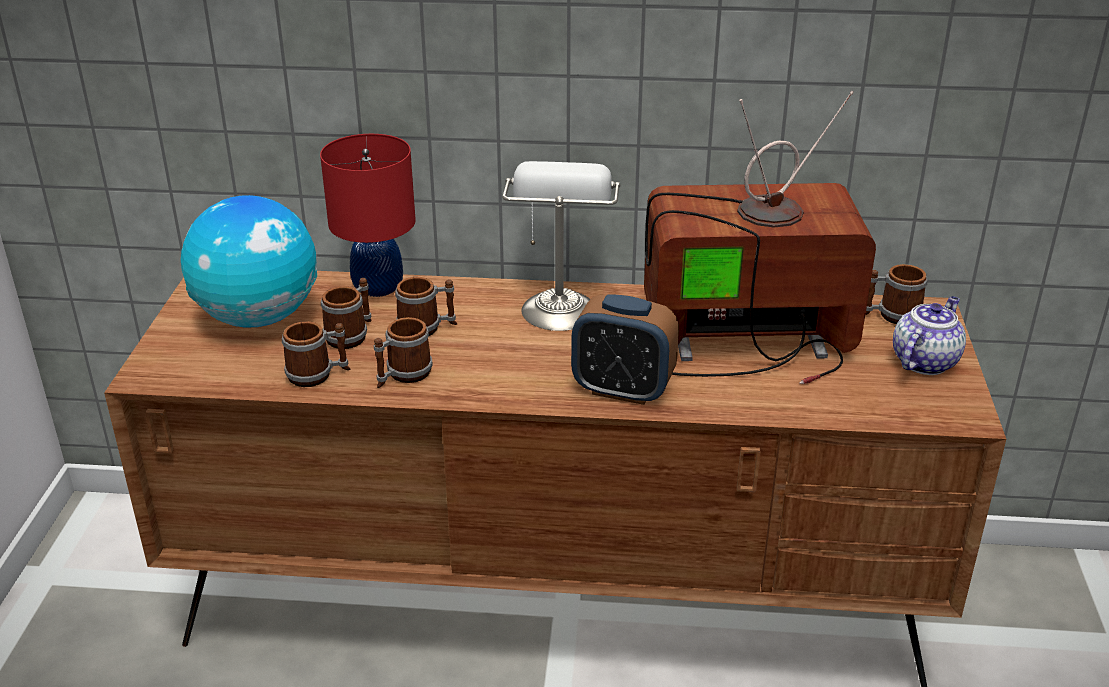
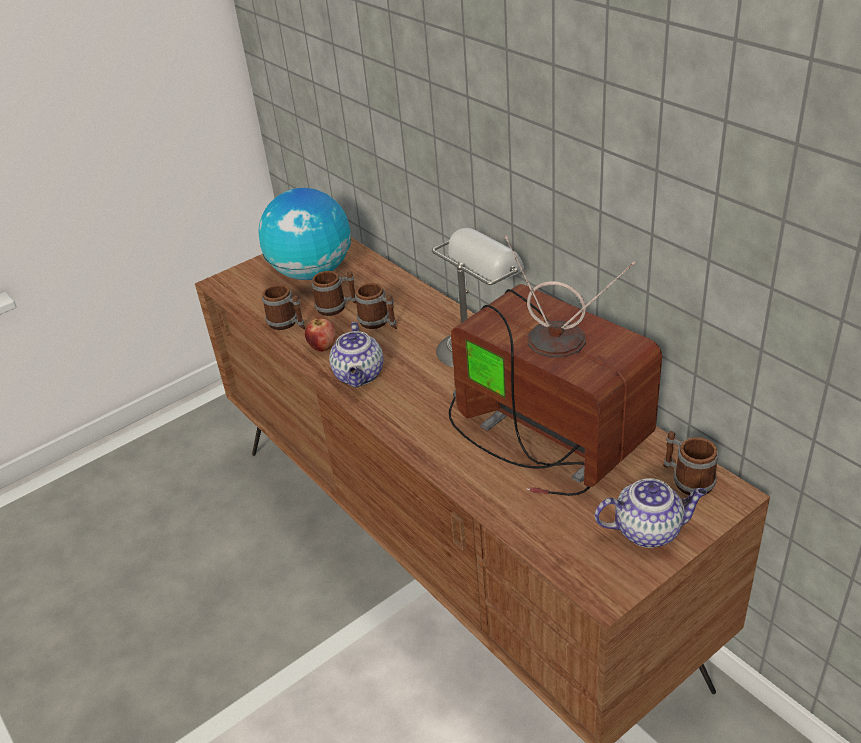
camera: 50 degrees right, 5 degrees up
red table lamp [320,134,416,297] -> none
mug [374,317,433,388] -> apple [305,318,336,352]
alarm clock [571,295,679,405] -> none
none -> teapot [329,322,384,387]

